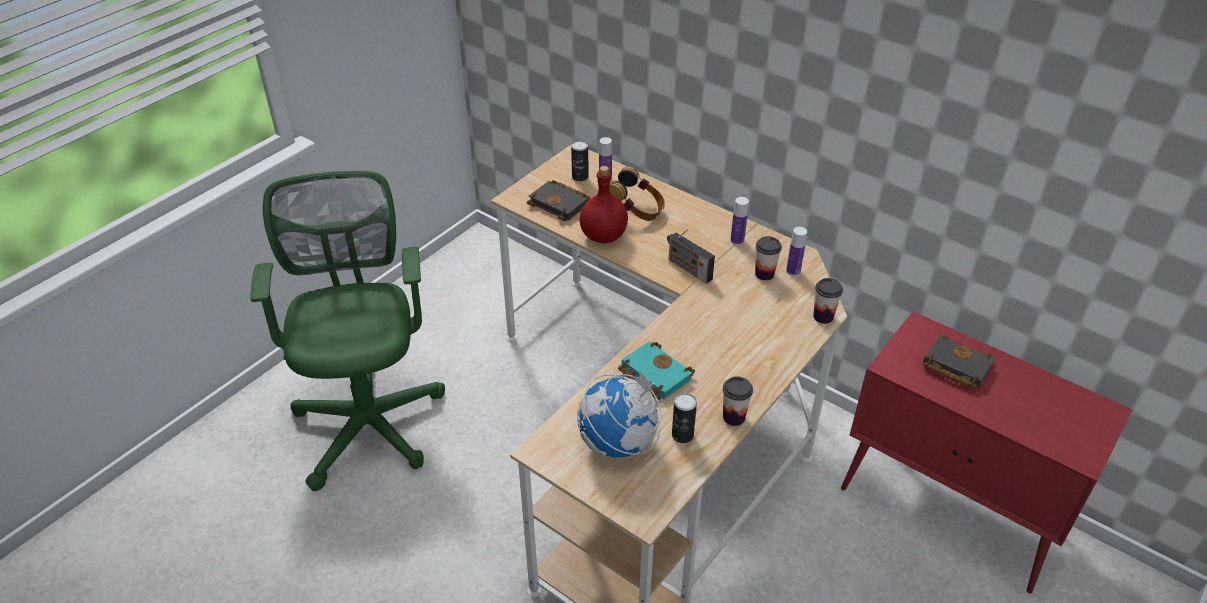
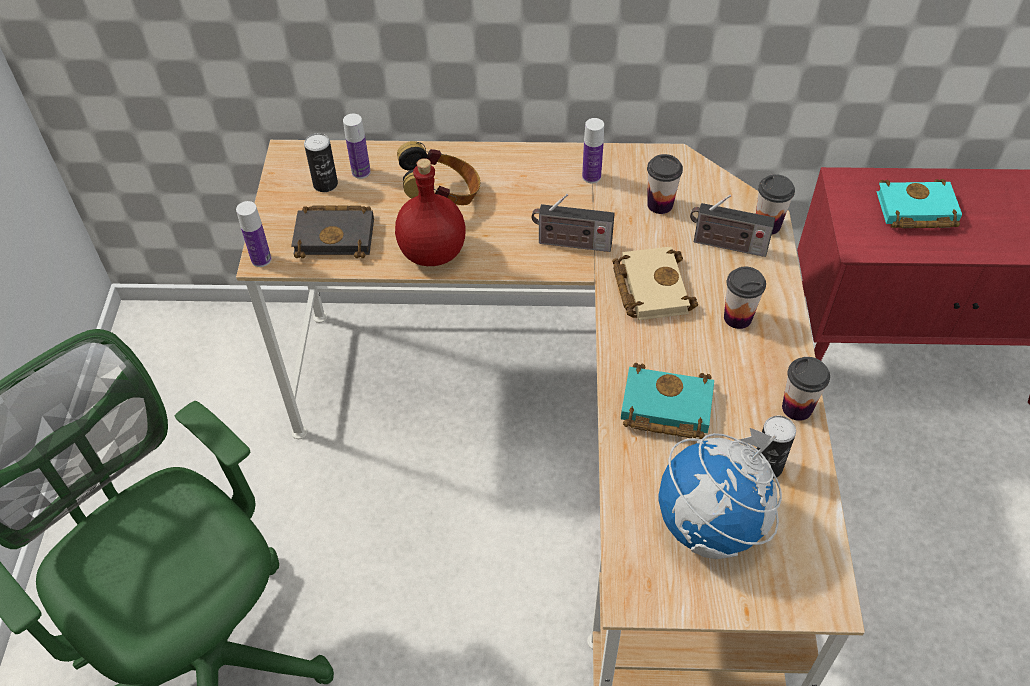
camera: 35 degrees left, 10 degrees up
bottle [786,227,807,276] -> bottle moved to [236,201,272,267]
black book [923,335,995,389] -> turquoise book [876,179,962,228]
none -> beige book [612,246,698,320]
none -> radio [690,195,775,257]
none -> cup [724,267,766,329]

